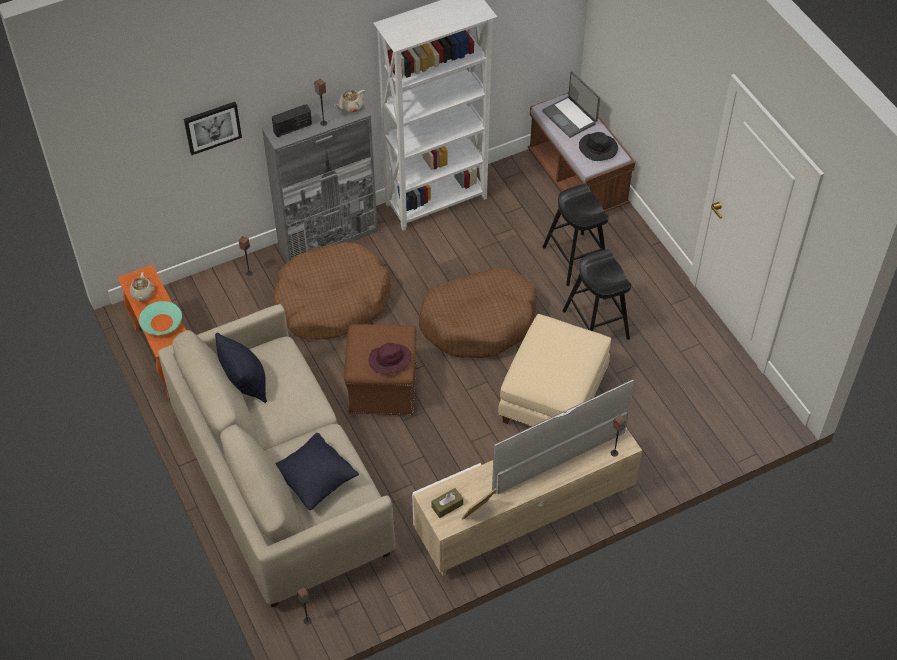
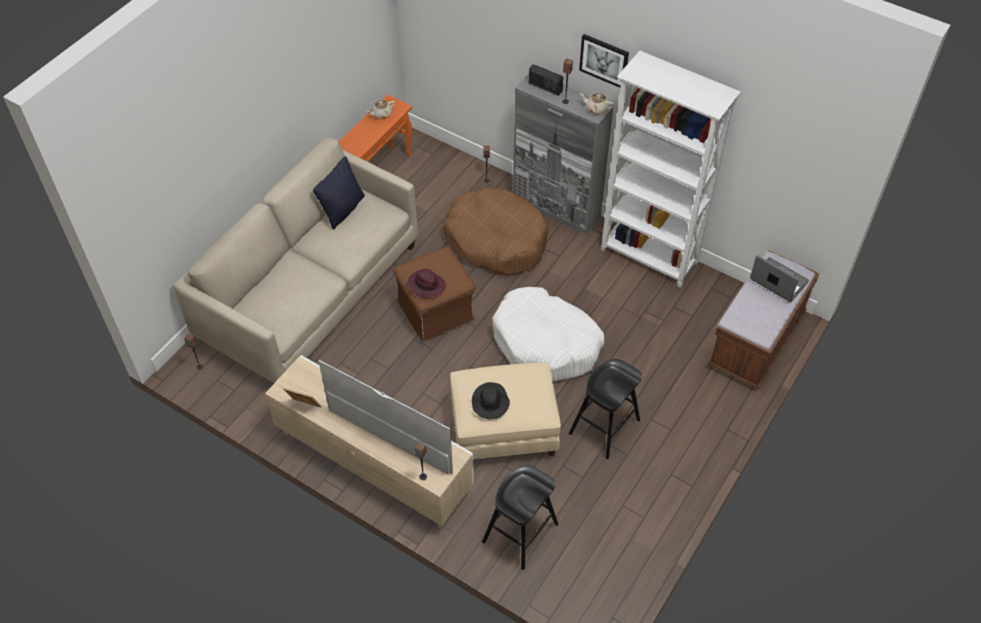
camera: 60 degrees right, 0 degrees up
turquoise bowl [139,301,182,335] -> none
picture [184,102,242,155] -> picture moved to [579,34,629,88]
black pillow [275,433,359,510] -> none
brown dog bed [419,268,536,358] -> white dog bed [492,287,604,381]
brown tissue box [431,488,463,518] -> none
laptop [542,71,600,138] -> laptop turned 105 degrees clockwise [750,255,809,302]
black stool [543,184,609,286] -> black stool moved to [482,466,558,570]
black hat [579,132,618,161] -> black hat moved to [472,382,510,419]

